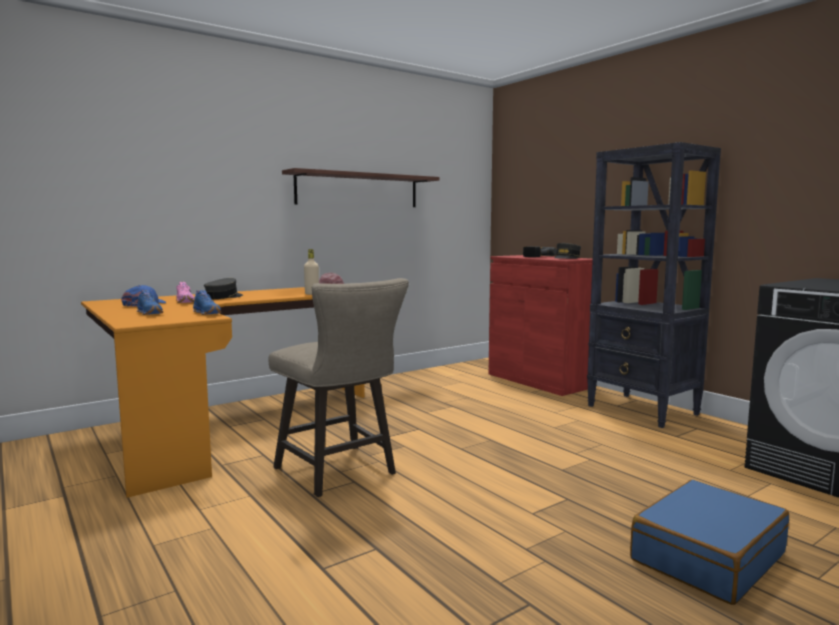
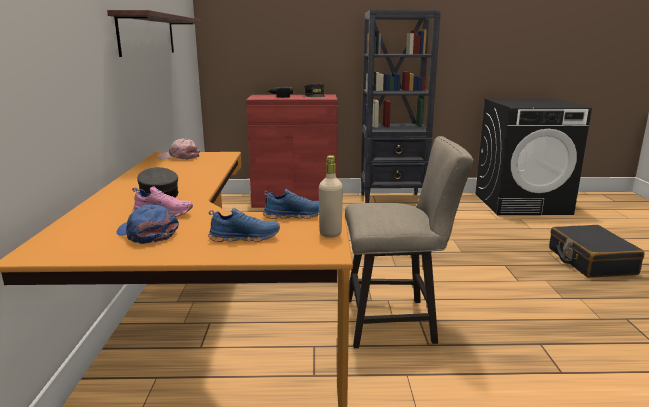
camera: 55 degrees left, 10 degrees up
beige bottle [304,249,319,295] -> beige bottle moved to [319,155,343,238]
blue suitcase [630,480,789,605] -> black suitcase [549,225,644,278]

